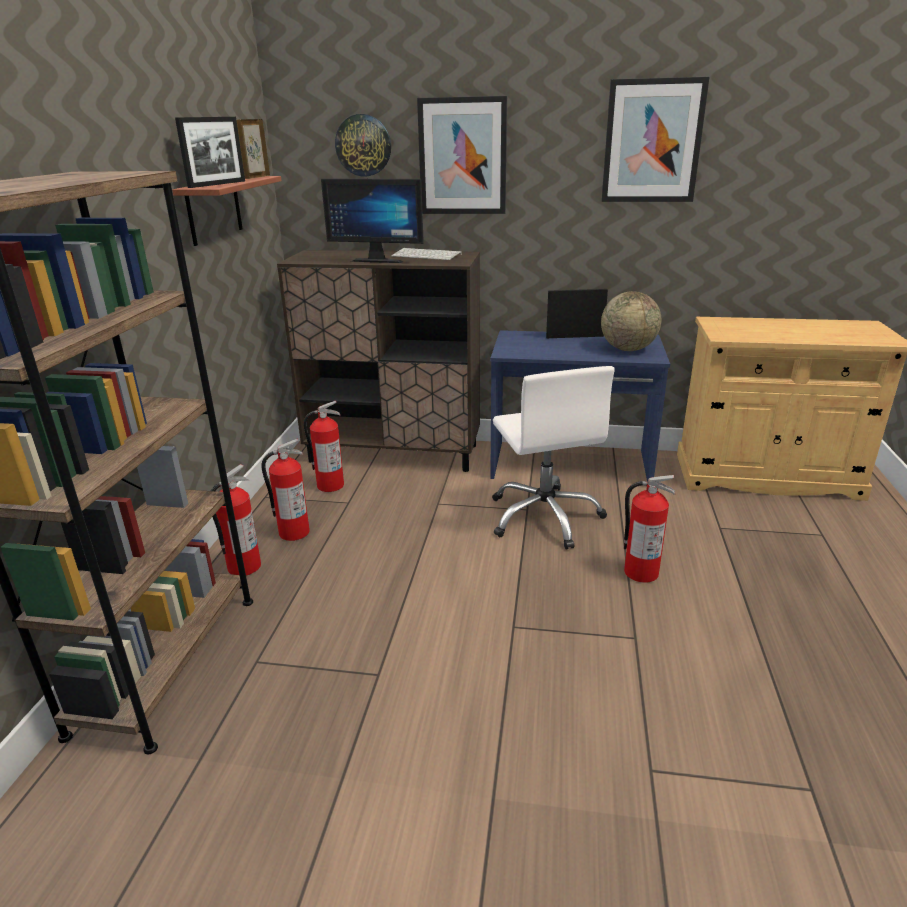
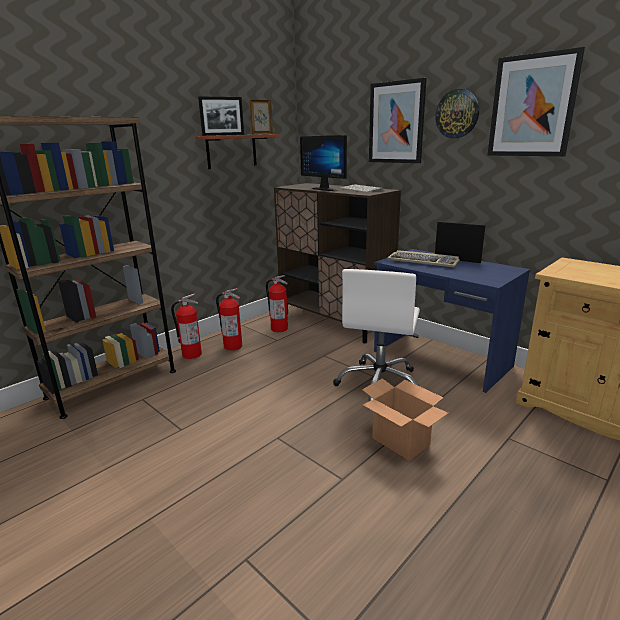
camera: 35 degrees right, 5 degrees down
wall clock [335,114,391,176] -> wall clock moved to [435,89,479,138]
globe [601,291,661,351] -> none
fire extinguisher [624,475,675,583] -> cardboard box [362,378,448,461]
none -> keyboard [387,250,460,267]

